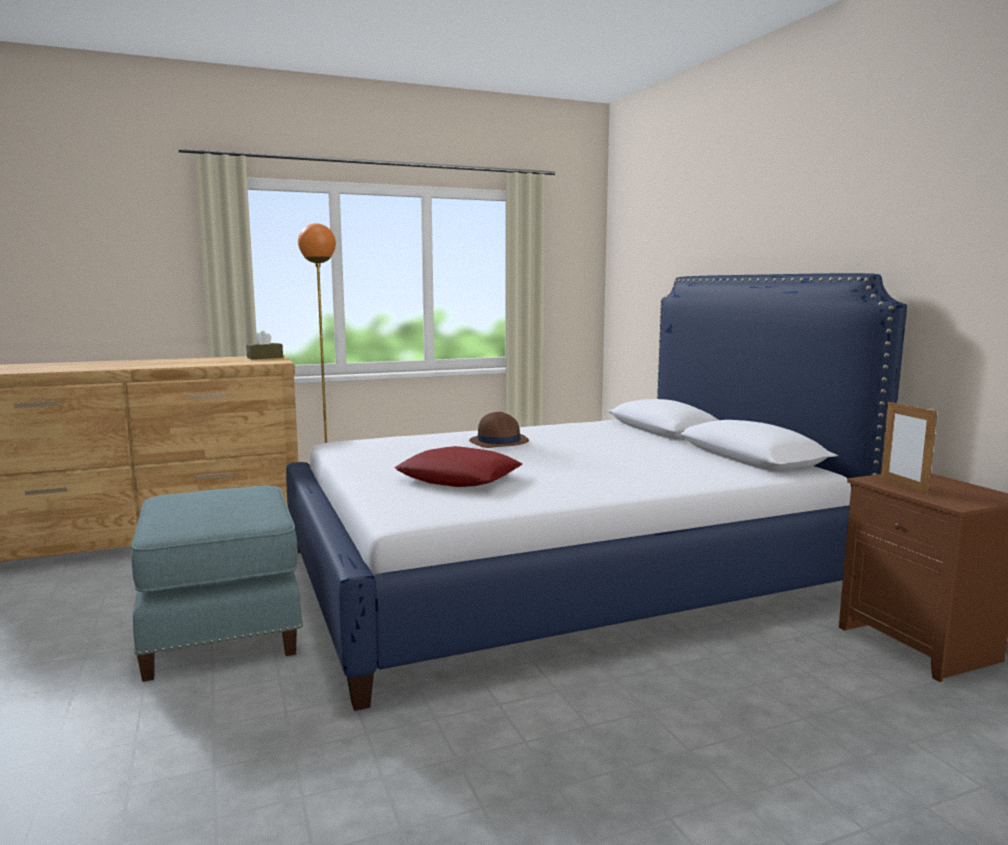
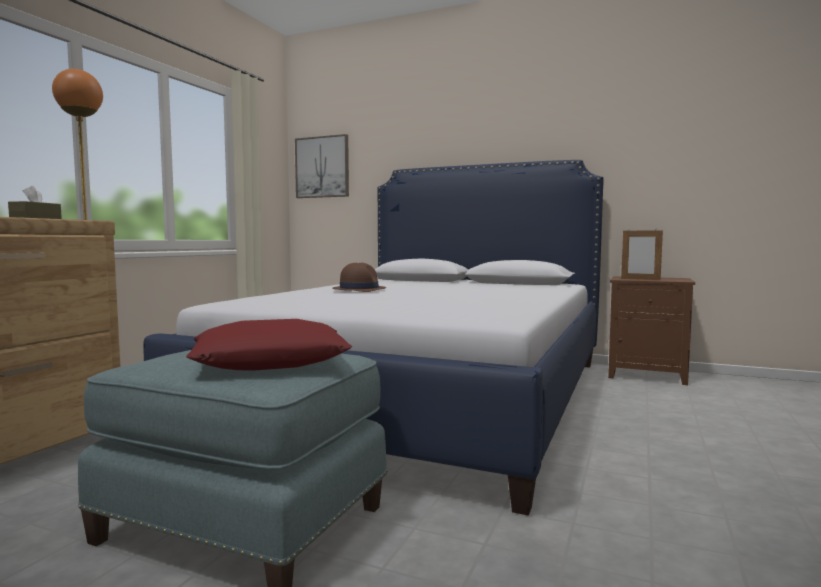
camera: 45 degrees left, 5 degrees down
red pillow [394,446,522,487] -> red pillow moved to [186,319,352,371]
none -> picture [295,134,349,198]

